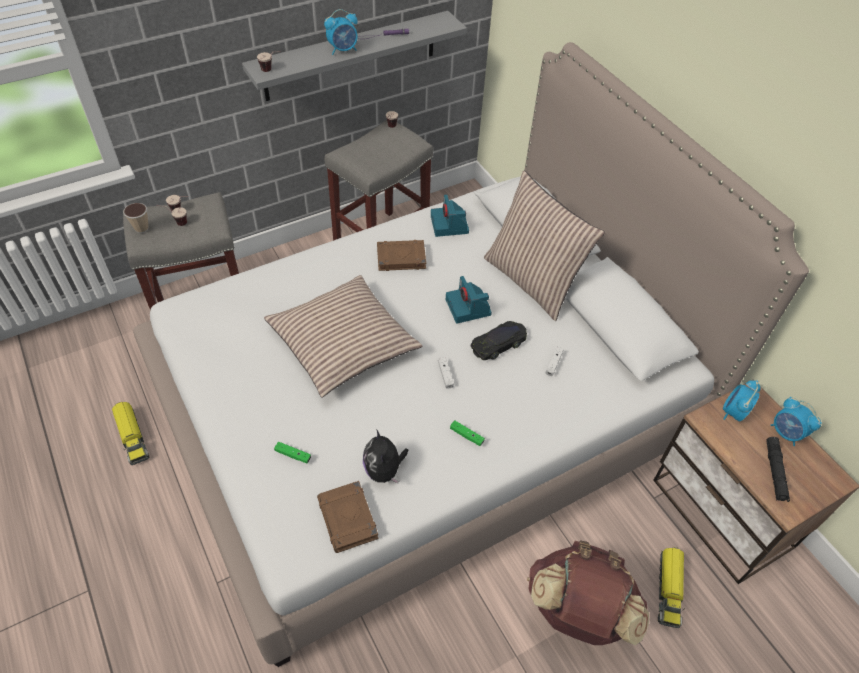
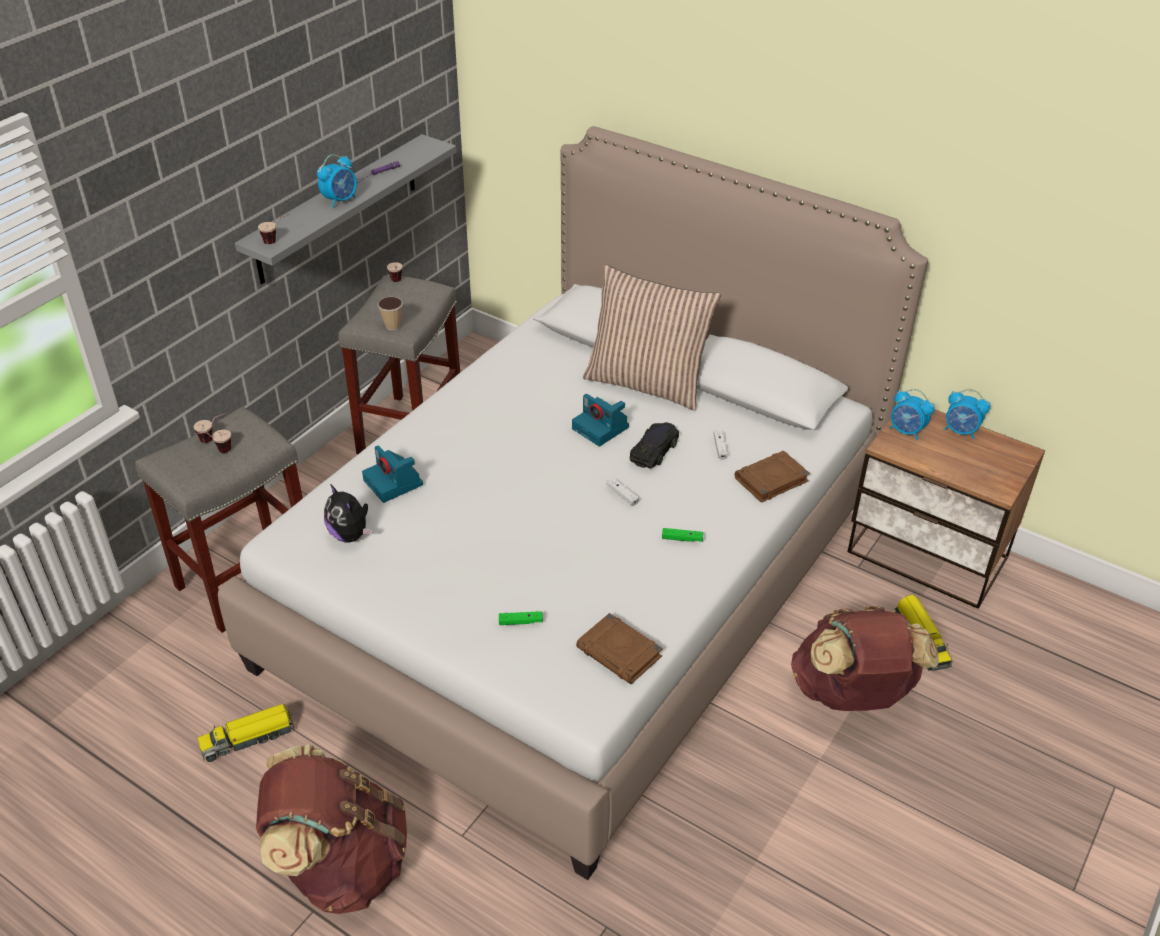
camera: 25 degrees left, 10 degrees down
toy truck [112,402,150,465] -> toy truck turned 120 degrees clockwise [198,704,295,762]
cup [123,203,149,233] -> cup moved to [378,297,403,330]
pillow [264,275,422,398] -> none
plush toy [363,429,408,484] -> plush toy moved to [324,484,372,542]
brown book [377,240,426,271] -> brown book moved to [735,451,810,503]
camera [431,194,469,237] -> camera moved to [362,445,423,503]
alarm clock [723,380,760,422] -> alarm clock turned 60 degrees counterclockwise [889,389,935,440]
black flashlight [766,437,790,502] -> none
none -> brown backpack [256,745,407,914]

